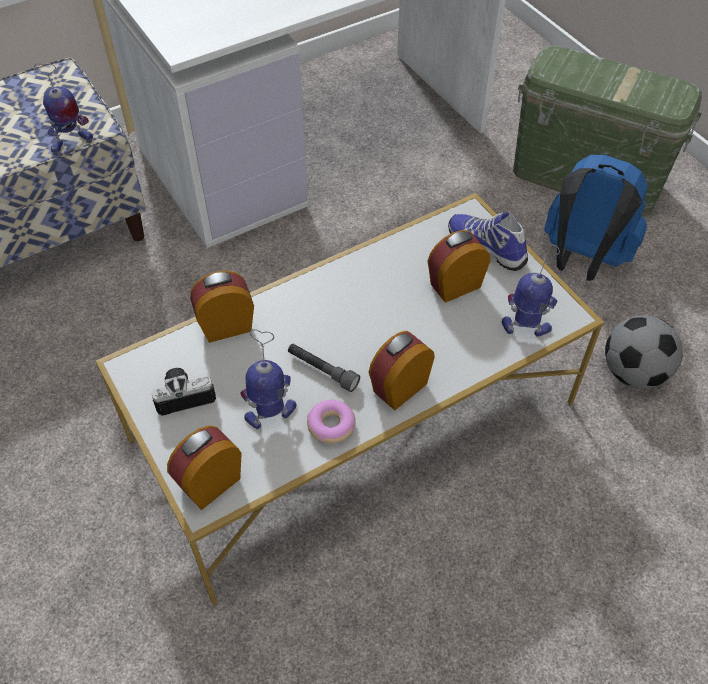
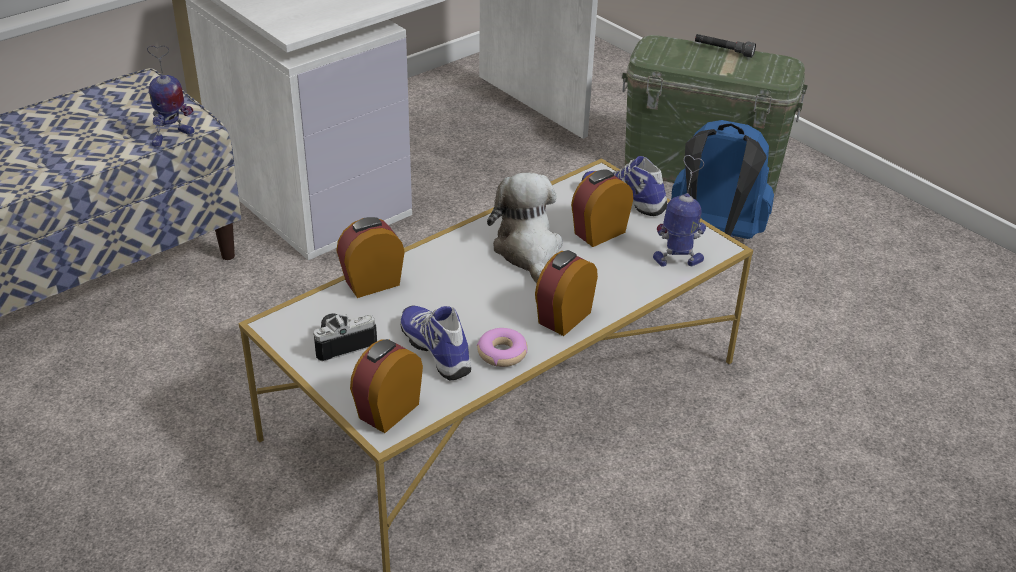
camera: 10 degrees left, 15 degrees down
toy robot [240,329,297,429] -> shoe [401,305,471,381]
grey flashlight [288,344,360,392] -> grey flashlight moved to [695,34,756,58]
football [605,315,683,389] -> none
none -> plush toy [487,172,563,284]

